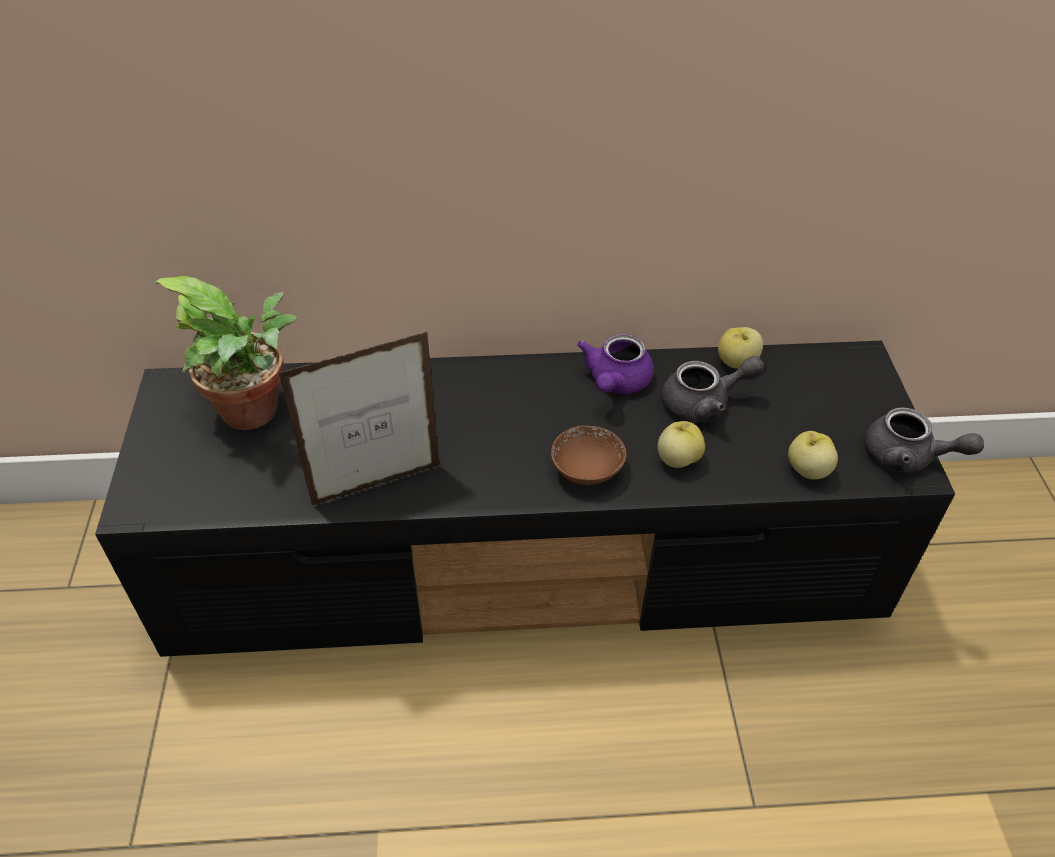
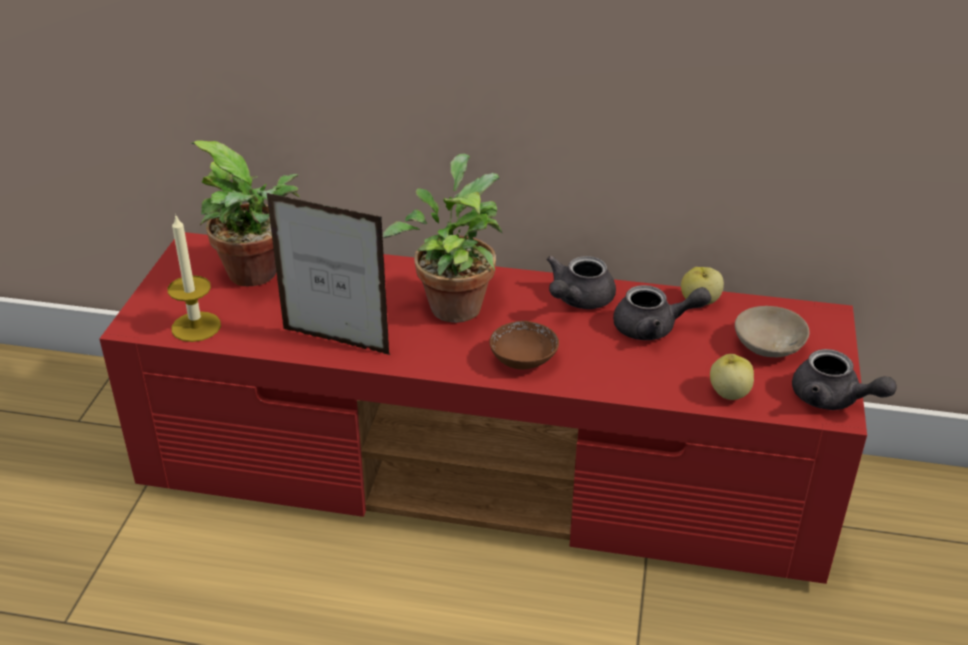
camera: 15 degrees right, 10 degrees down
black tv stand [95,341,955,657] -> red tv stand [99,232,867,584]
picture frame [278,332,439,506] -> picture frame turned 150 degrees counterclockwise [267,193,390,355]
purple teapot [577,334,654,394] -> grey teapot [546,256,616,309]
apple [658,421,705,468] -> none
none -> candle [168,214,221,342]
none -> potted plant [383,154,503,323]
none -> beige bowl [735,306,809,358]

